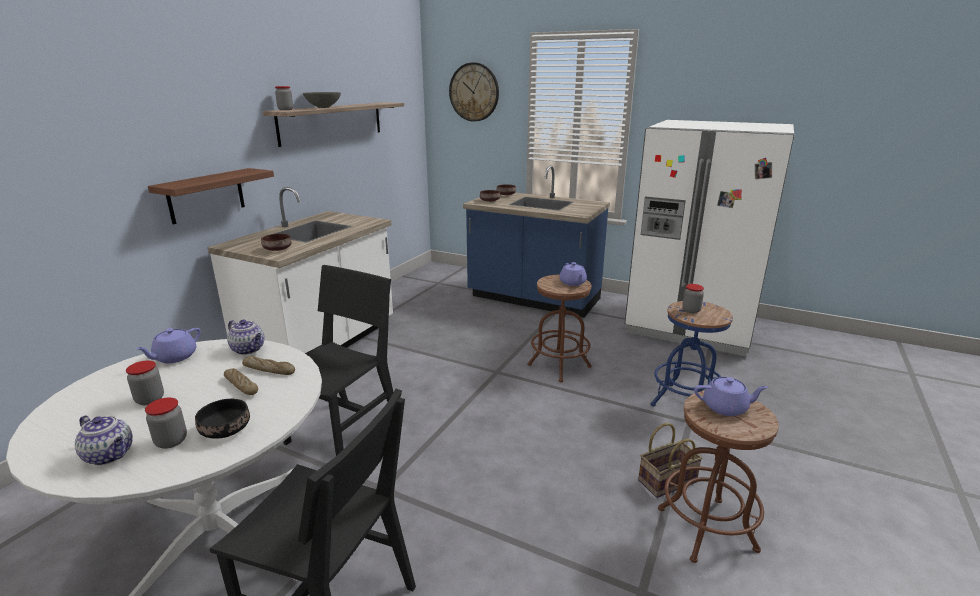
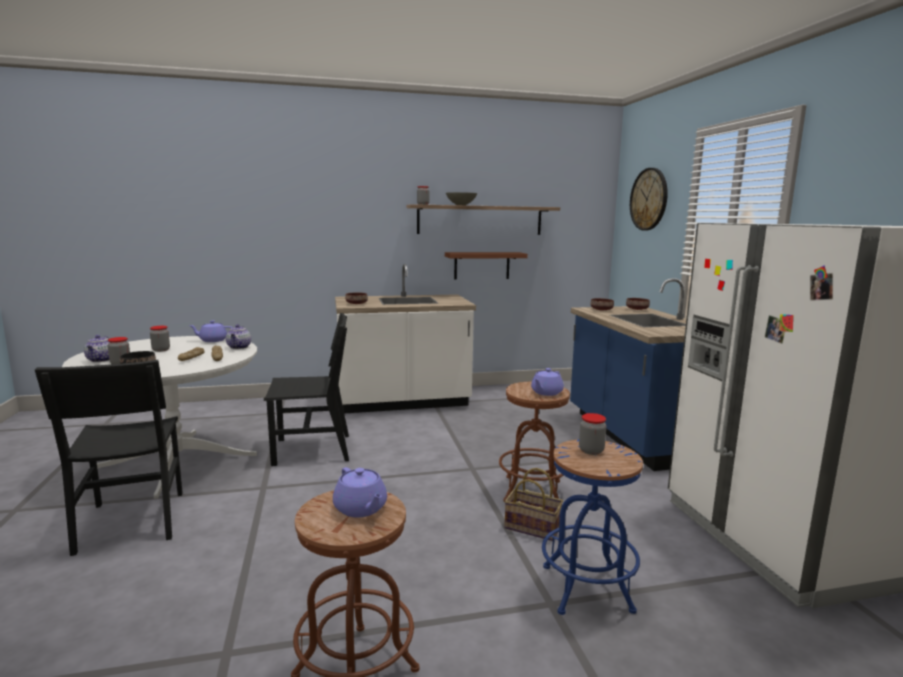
camera: 50 degrees right, 10 degrees down
shelf [148,168,274,225] -> shelf moved to [445,252,528,280]
basket [638,423,702,498] -> basket moved to [504,468,563,541]

